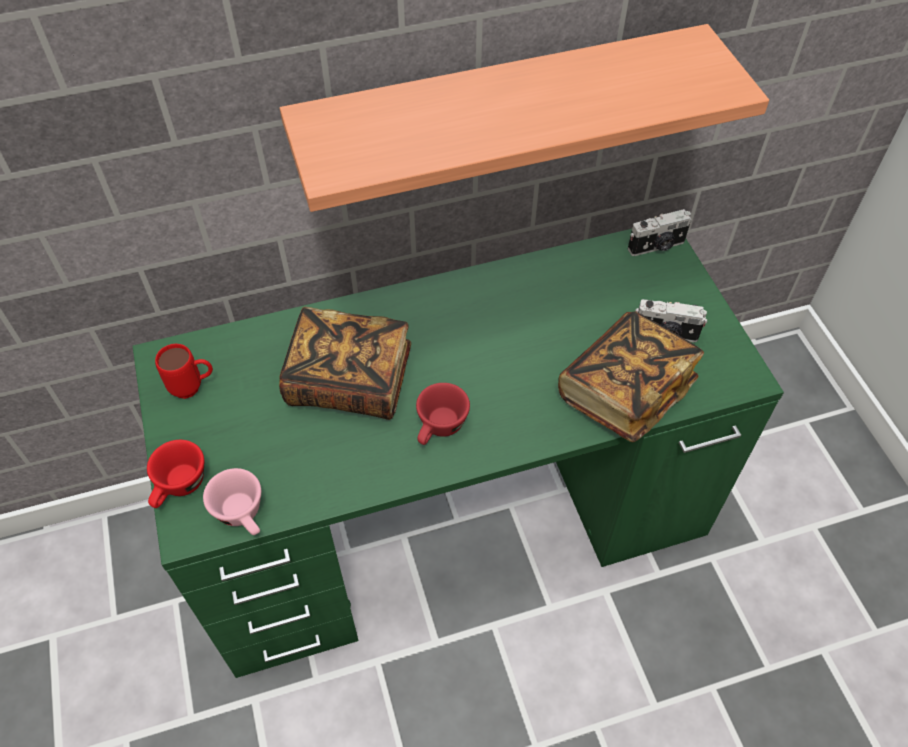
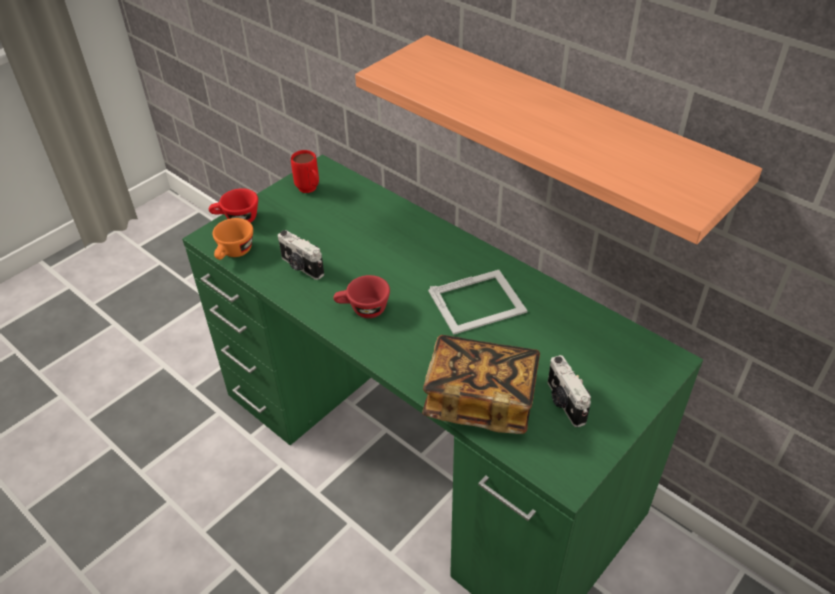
camera: 60 degrees right, 10 degrees down
pink cup [203,468,261,535] -> orange cup [212,218,253,260]
book [279,307,411,420] -> none
camera [628,209,691,256] -> camera moved to [278,230,324,280]
none -> picture frame [428,270,528,335]

